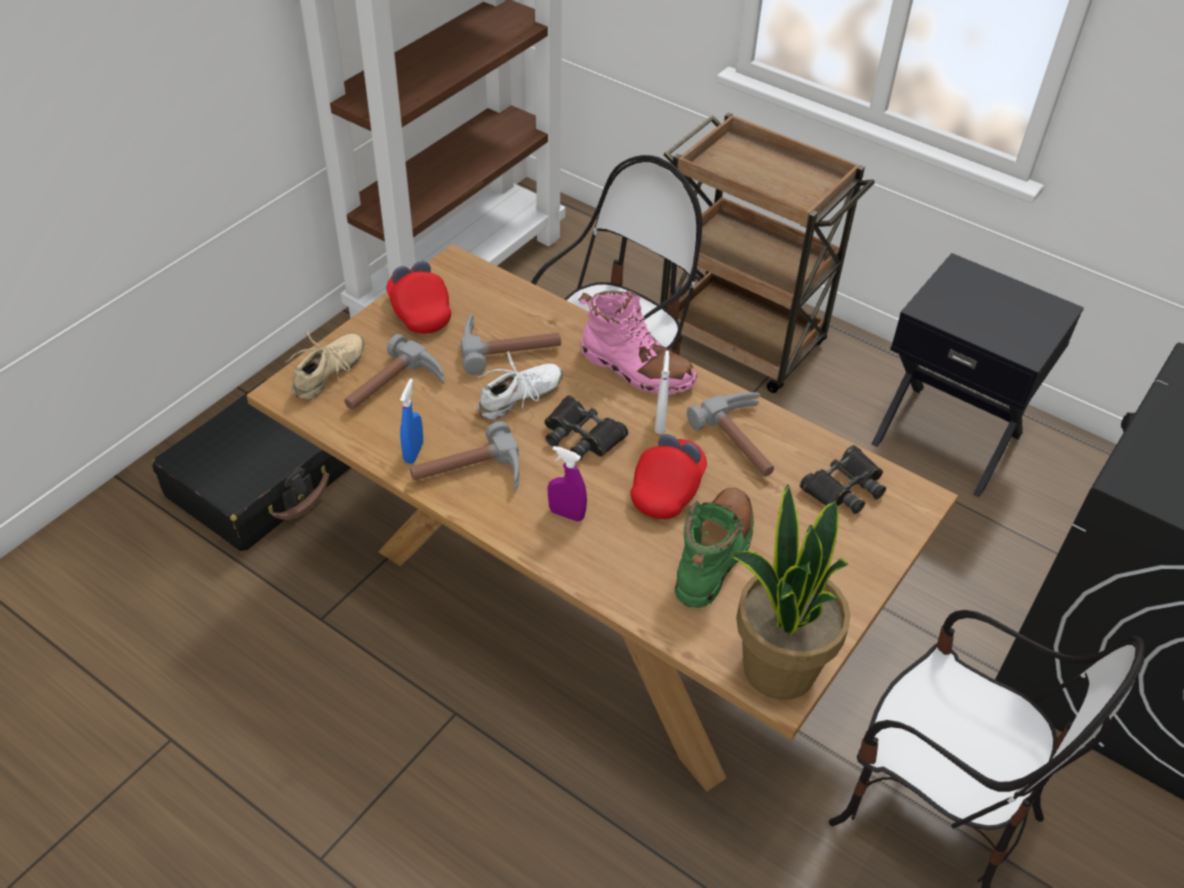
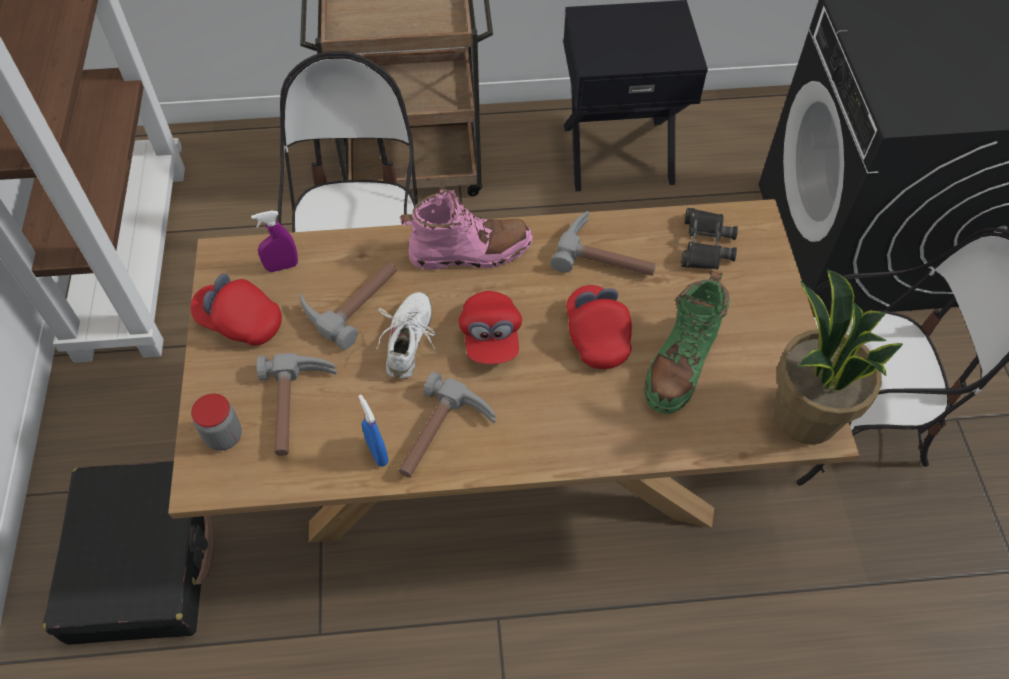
camera: 40 degrees left, 10 degrees up
beige shoe [285,331,364,401] -> jar [191,393,242,451]
black binoculars [544,396,628,461] -> red cap [458,291,522,364]
purple spray bottle [548,446,587,522] -> purple spray bottle moved to [251,210,298,272]
white spray bottle [655,350,670,434] -> none
green boot [674,488,754,608] -> green boot turned 135 degrees counterclockwise [644,272,730,414]

